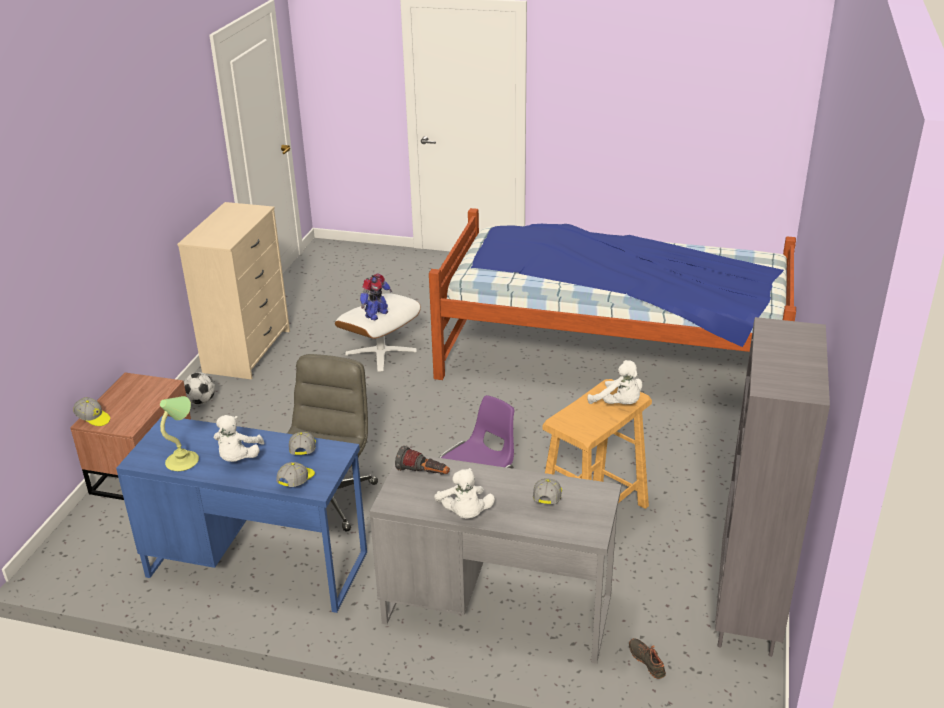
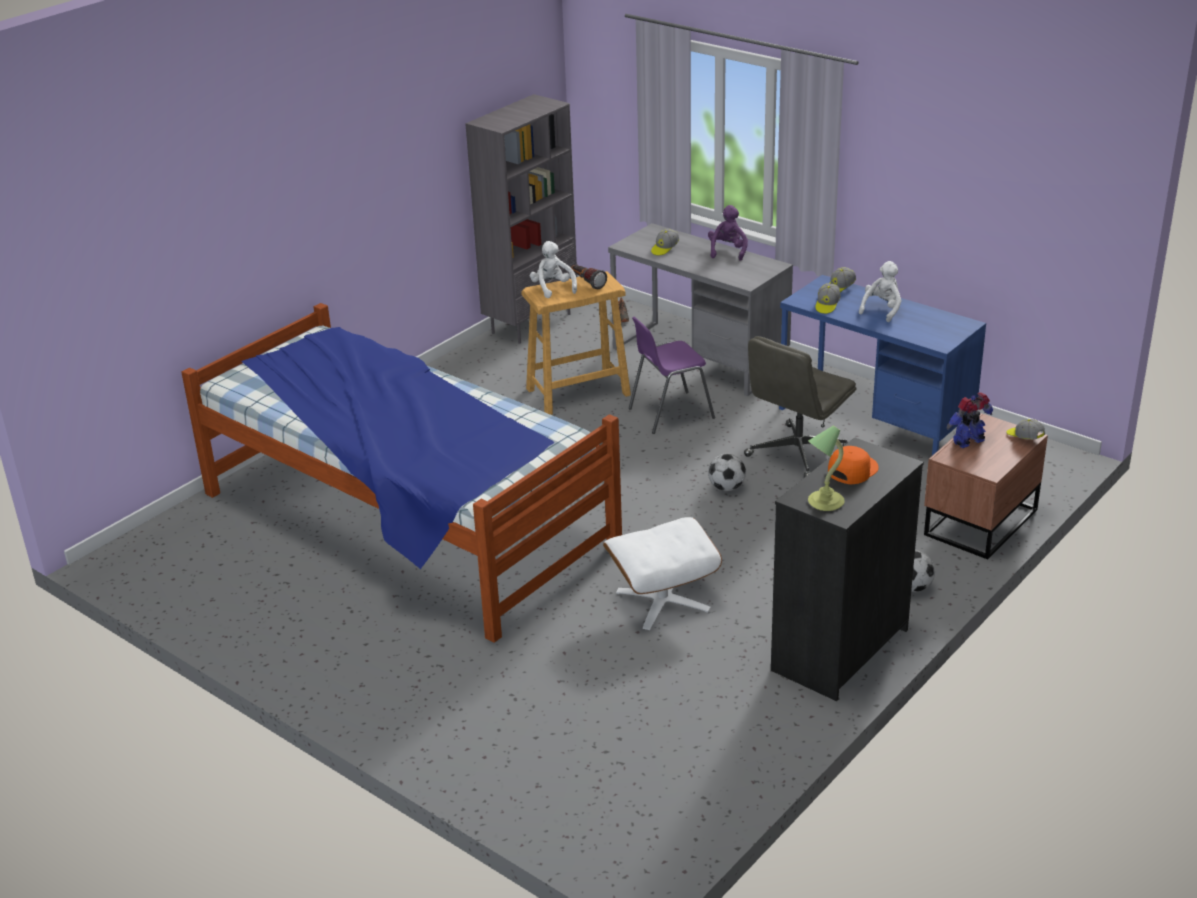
camera: 155 degrees left, 0 degrees up
table lamp [160,396,199,471] -> table lamp moved to [808,426,845,511]
beige dresser [177,202,290,379] -> black dresser [771,437,924,701]
toy robot [360,273,393,320] -> toy robot moved to [946,392,993,448]
flashlight [395,446,450,474] -> flashlight moved to [571,265,607,289]
white plush toy [434,468,495,519] -> purple plush toy [708,205,748,261]
none -> football [708,454,746,491]
none -> orange cap [828,446,879,484]

